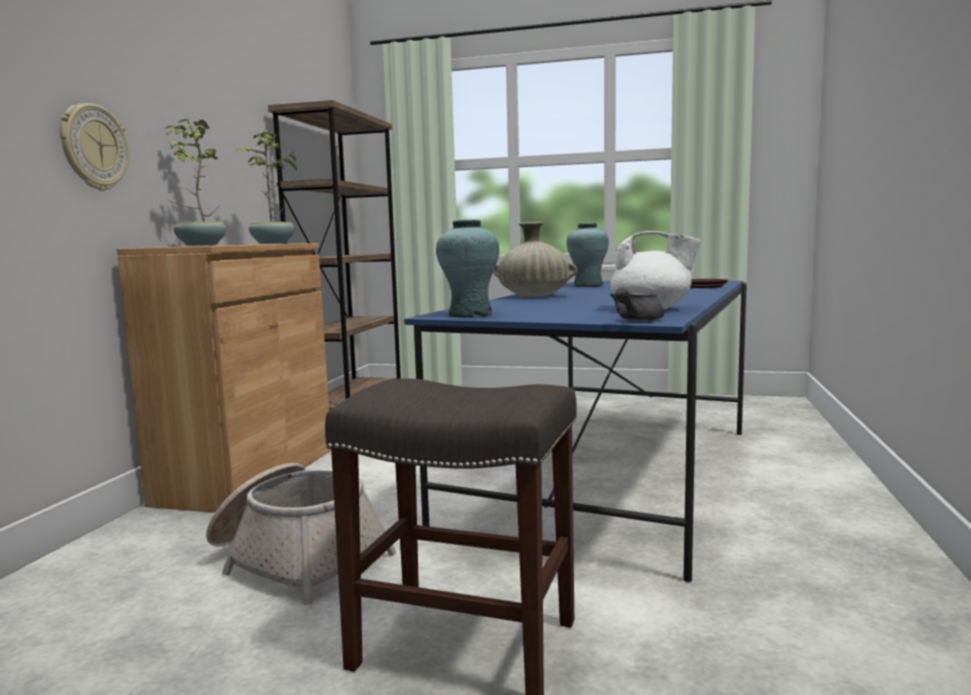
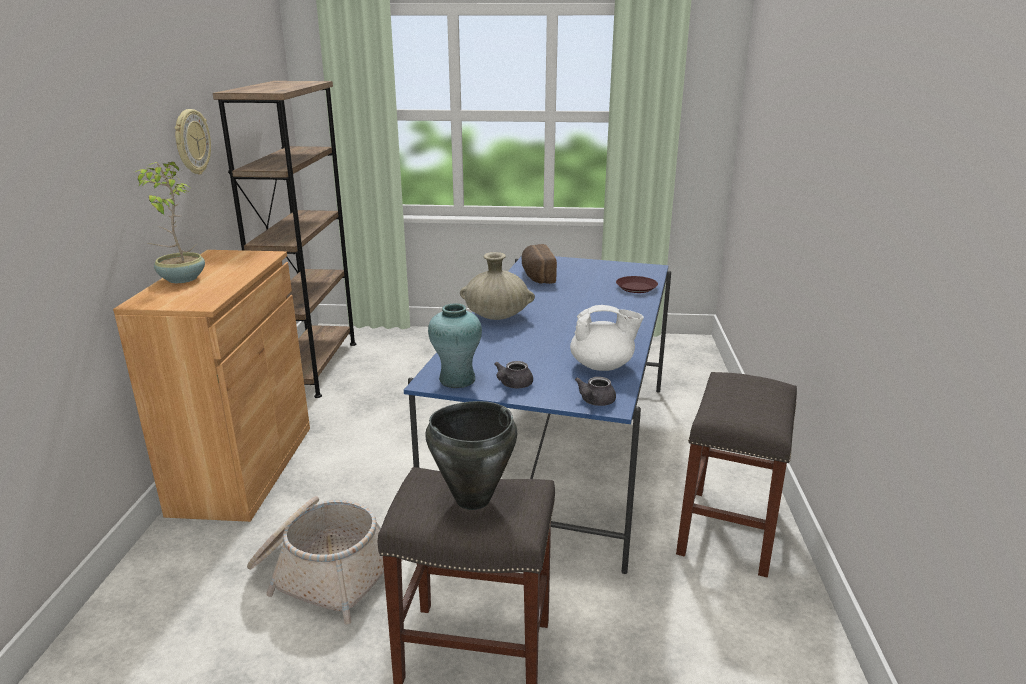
camera: 10 degrees left, 15 degrees up
wall clock [60,103,129,191] -> wall clock moved to [175,109,211,175]
potted plant [236,130,299,244] -> none
turquoise vase [566,223,609,287] -> bread [521,244,557,284]
none -> black cooking pot [425,401,517,510]
none -> grey teapot [494,361,533,388]
none -> grey stool [676,372,797,578]

